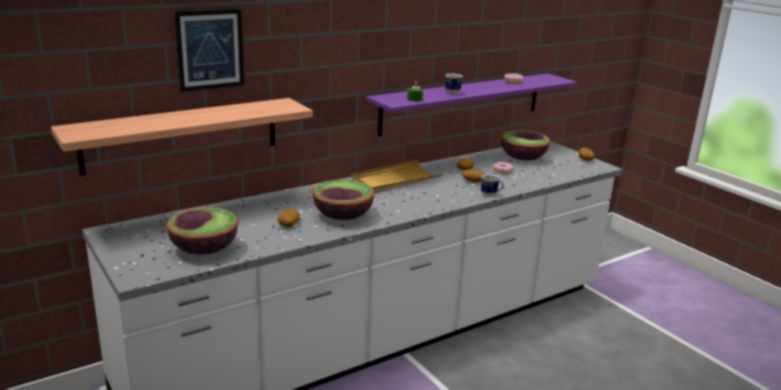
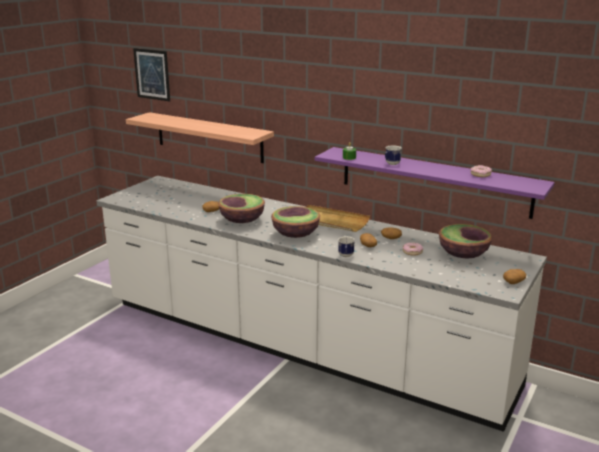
camera: 65 degrees right, 0 degrees up
bowl [166,207,239,255] -> bowl moved to [271,206,320,238]
picture [174,9,244,92] -> picture moved to [133,48,170,101]

